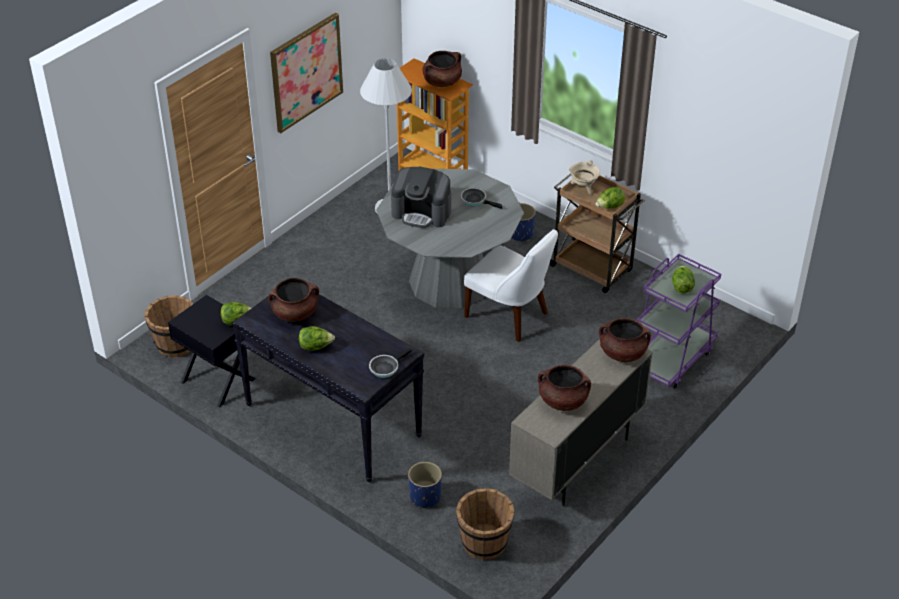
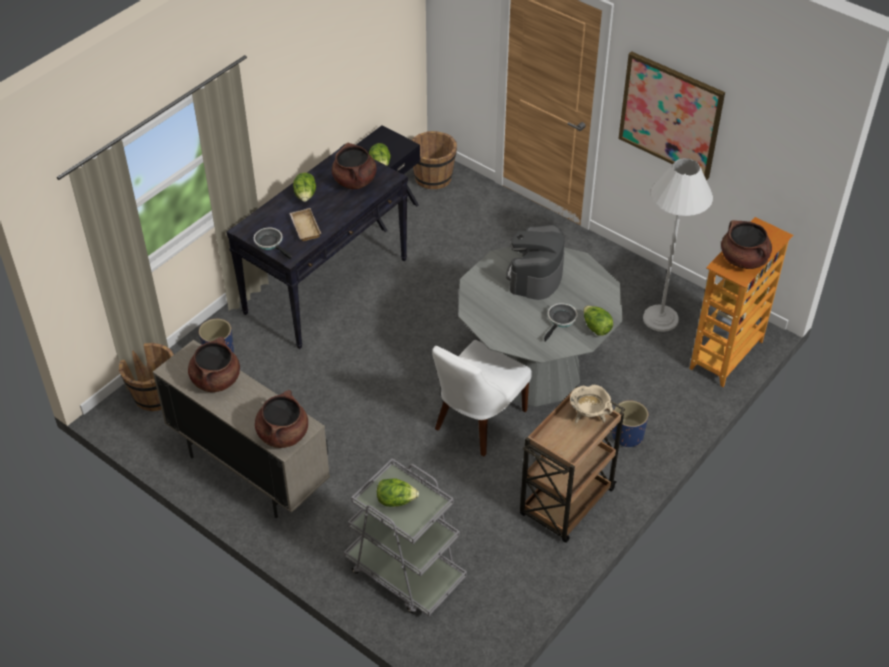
camera: 90 degrees right, 5 degrees up
lettuce [595,187,625,209] -> lettuce moved to [584,306,613,336]
purple cart [637,254,721,389] -> grey cart [344,458,467,616]
none -> beige tray [289,208,321,241]

